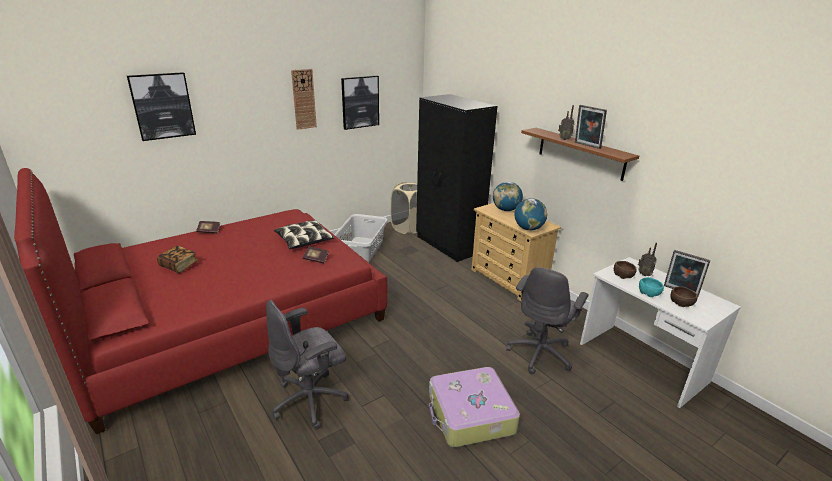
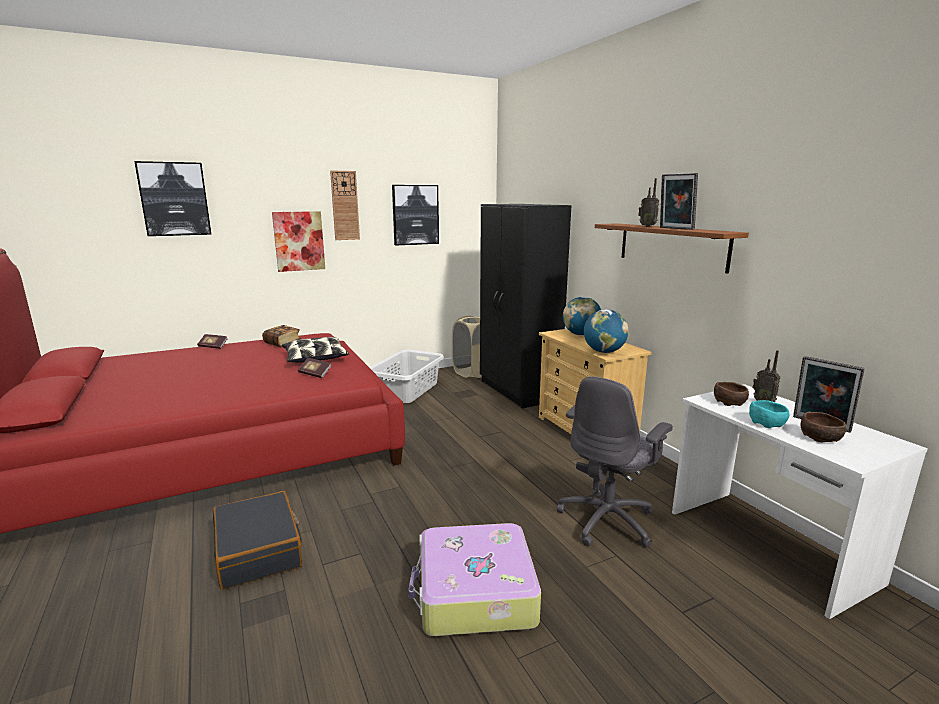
camera: 10 degrees right, 10 degrees down
book [157,246,198,274] -> book moved to [262,325,301,348]
grey office chair [266,300,349,429] -> black suitcase [213,491,302,590]
none -> picture [272,211,325,272]

